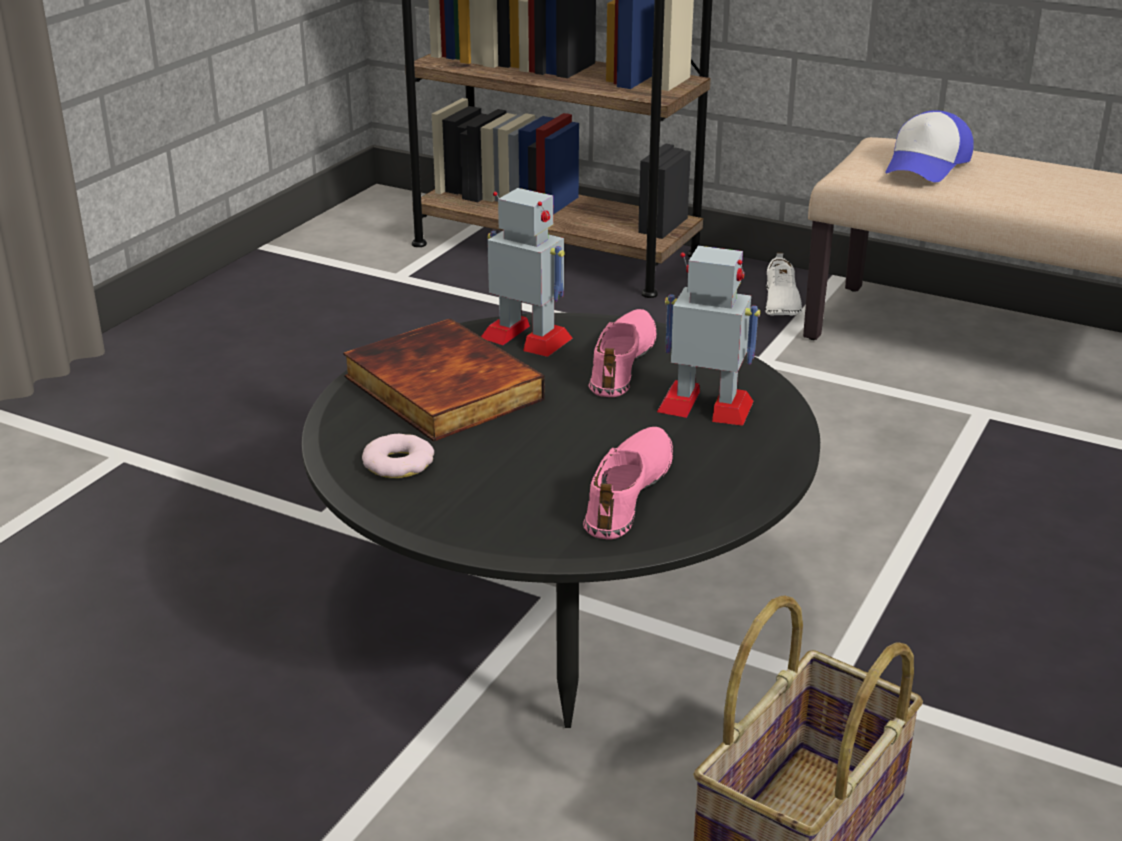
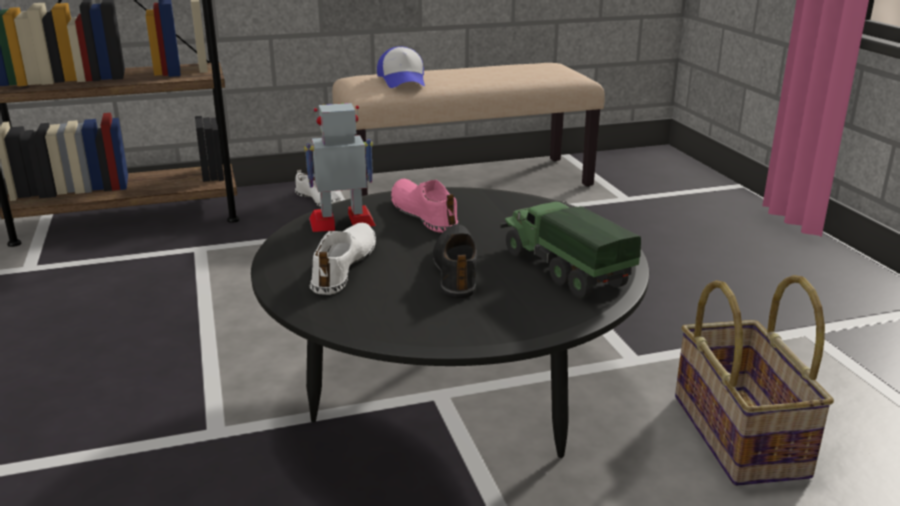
camera: 45 degrees left, 5 degrees down
book [343,318,545,442] -> white shoe [310,223,376,295]
donut [362,434,434,478] -> none
pink shoe [583,427,673,540] -> toy truck [500,200,641,298]
toy robot [657,246,760,426] -> none
none -> black shoe [433,224,477,298]

